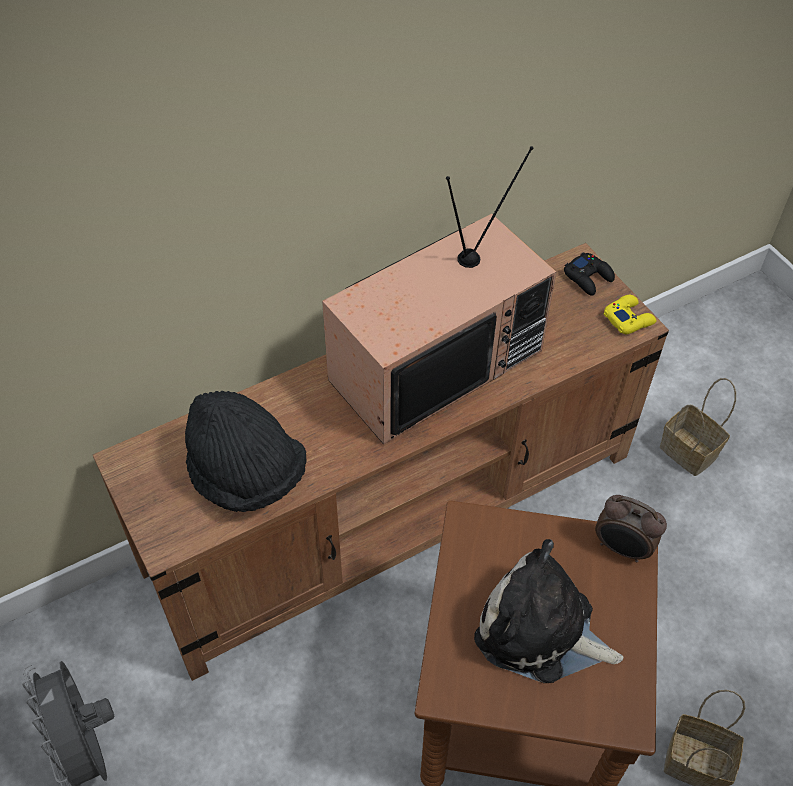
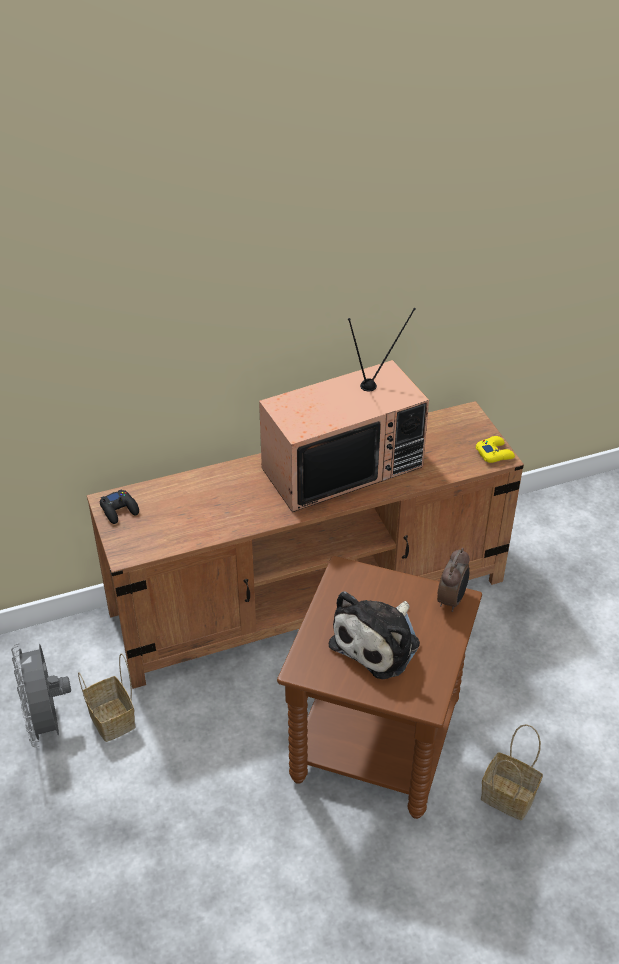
camera: 10 degrees right, 10 degrees down
black hat [185,391,306,512] -> none
plush toy [474,539,623,683] -> plush toy turned 90 degrees counterclockwise [329,591,420,679]
black game controller [564,252,615,296] -> black game controller moved to [100,489,139,524]
alarm clock [595,495,667,562] -> alarm clock turned 105 degrees counterclockwise [437,548,470,612]
basket [660,378,736,476] -> basket moved to [78,654,136,742]

